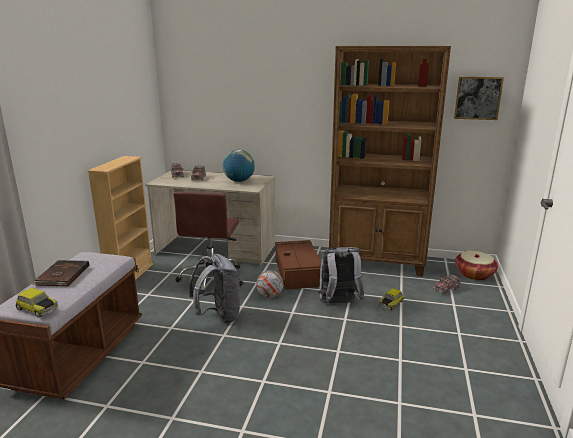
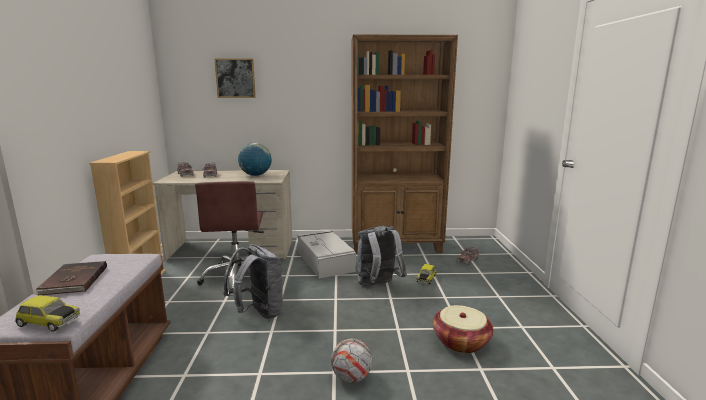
camera: 15 degrees left, 5 degrees down
football [256,270,283,298] -> football moved to [331,339,372,383]
brown storage box [275,240,321,290] -> grey storage box [297,230,356,279]
picture [454,77,504,120] -> picture moved to [215,58,256,98]
basket [455,251,498,281] -> basket moved to [433,305,493,353]

